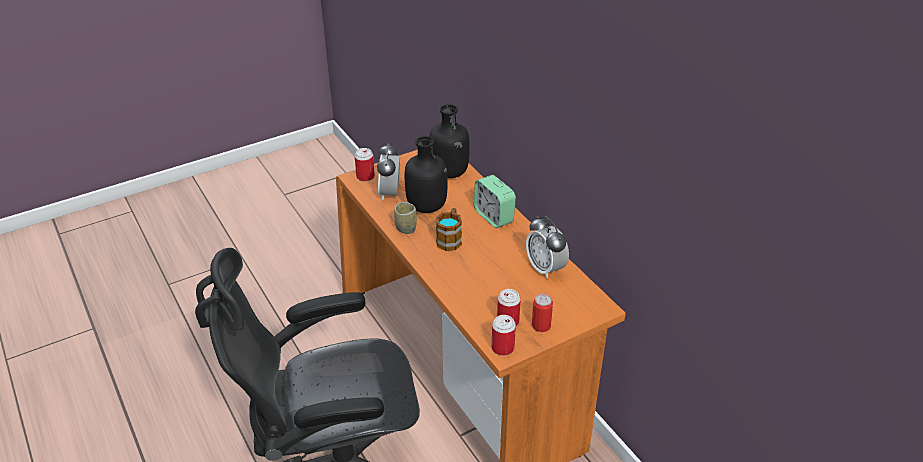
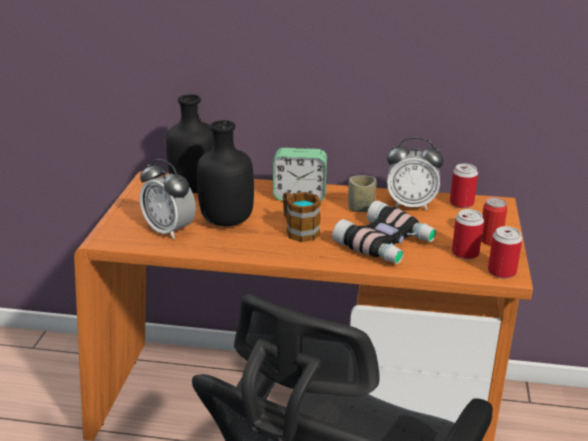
camera: 50 degrees left, 10 degrees down
can [355,148,375,182] -> can moved to [450,164,478,208]
cup [394,202,417,234] -> cup moved to [348,176,376,212]
none -> binoculars [332,200,436,264]

